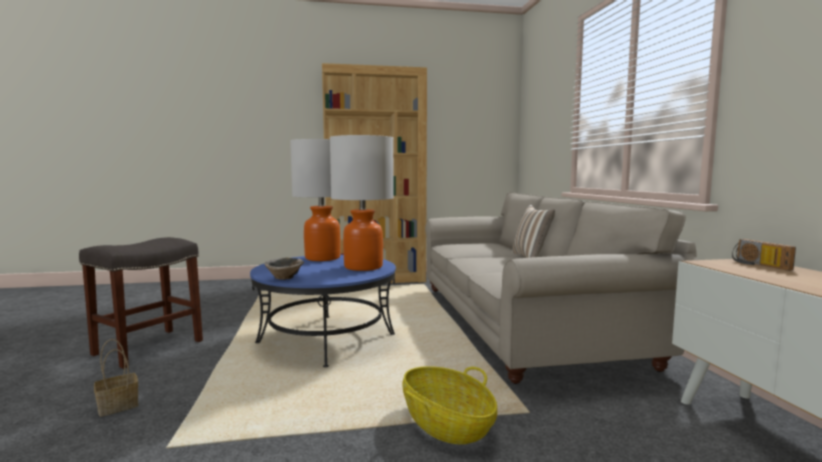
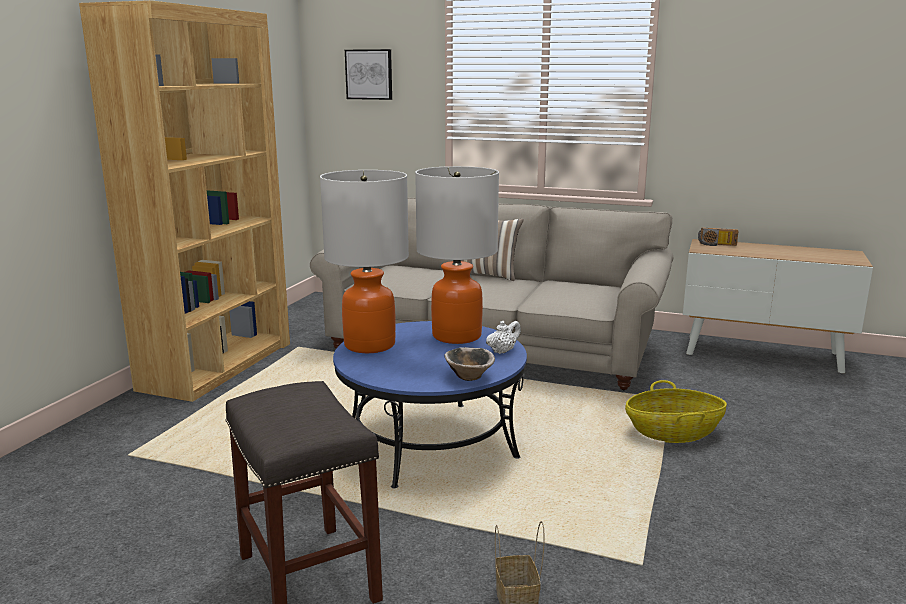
camera: 60 degrees left, 10 degrees up
none -> picture [345,49,392,100]
none -> white teapot [486,321,521,354]

